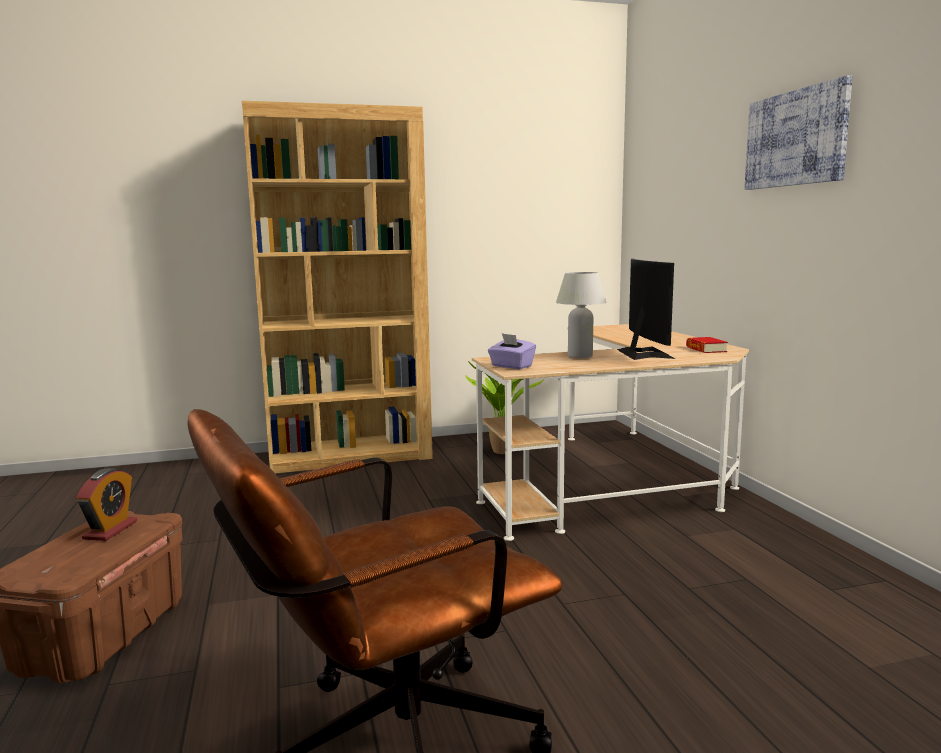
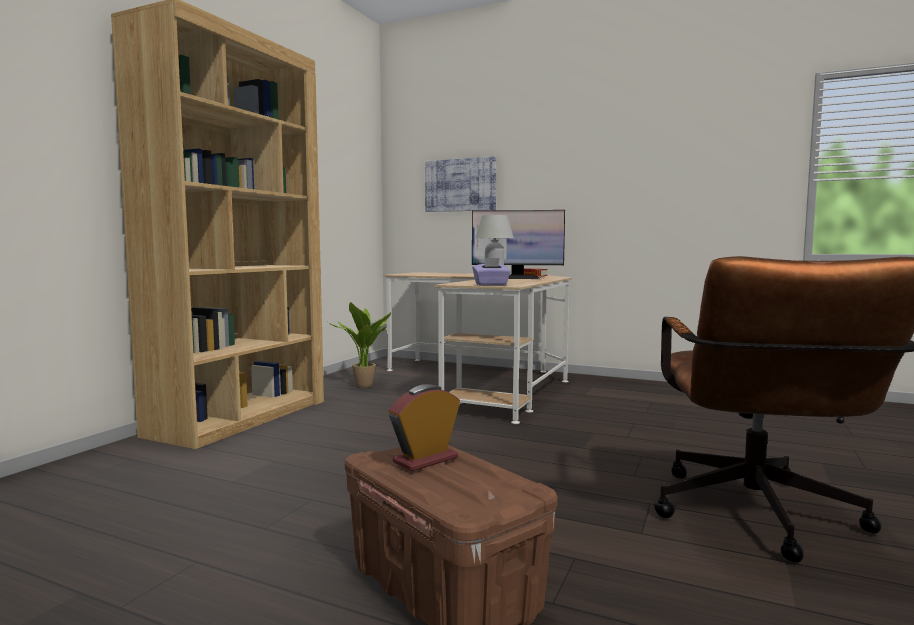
camera: 50 degrees left, 5 degrees down
alarm clock [76,468,137,541] -> alarm clock turned 90 degrees counterclockwise [389,384,460,471]
monitor [617,259,675,360] -> monitor turned 150 degrees clockwise [472,210,565,279]
picture [745,75,853,190] -> picture moved to [425,156,496,212]

